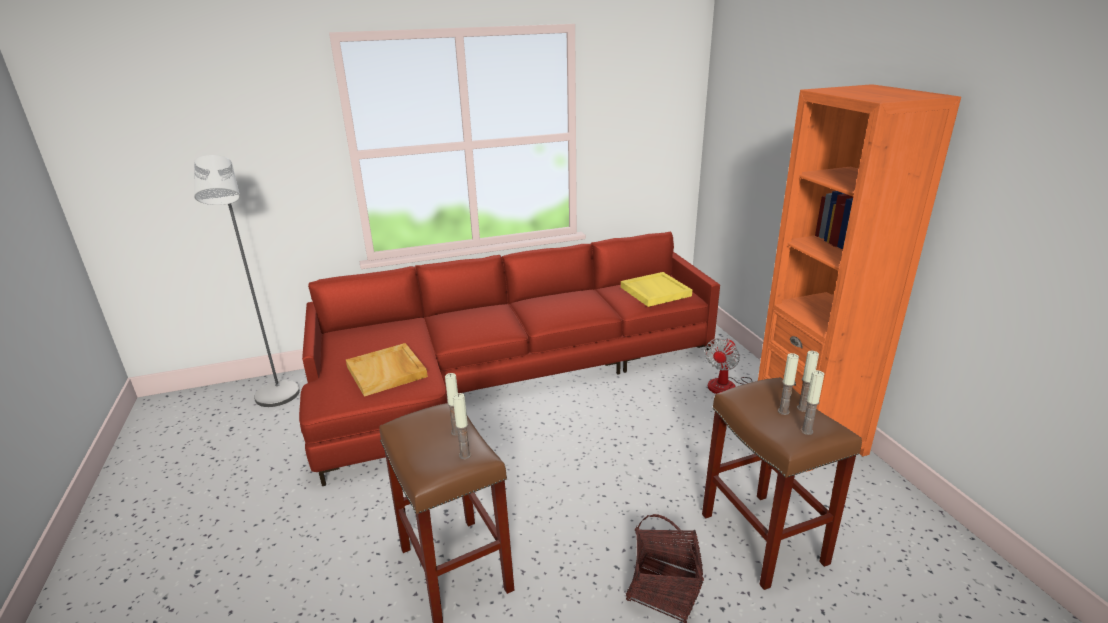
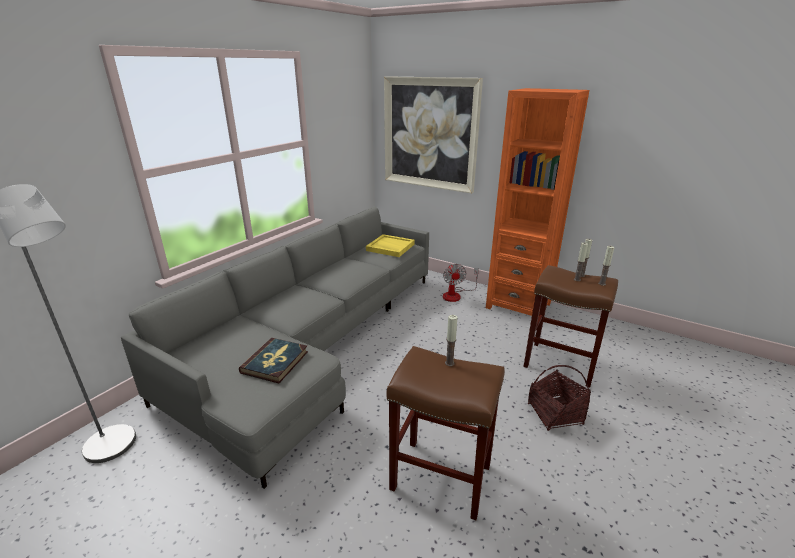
camera: 40 degrees left, 0 degrees up
red sofa [299,231,720,486] -> grey sofa [121,206,429,489]
beige tray [346,343,428,397] -> book [239,338,308,383]
candle [453,393,471,459] -> none
none -> picture [384,76,483,194]

